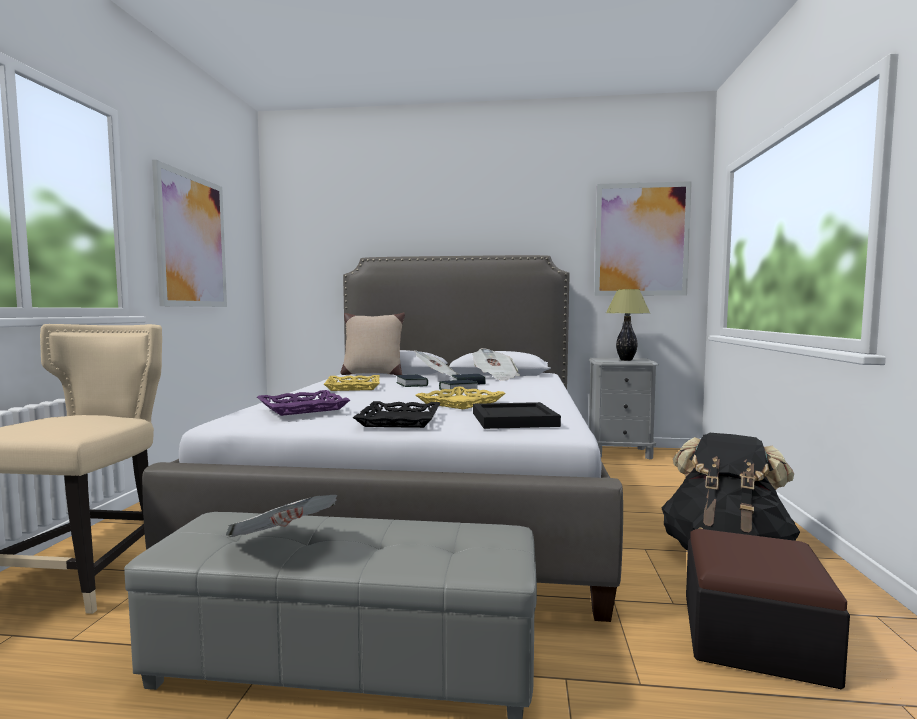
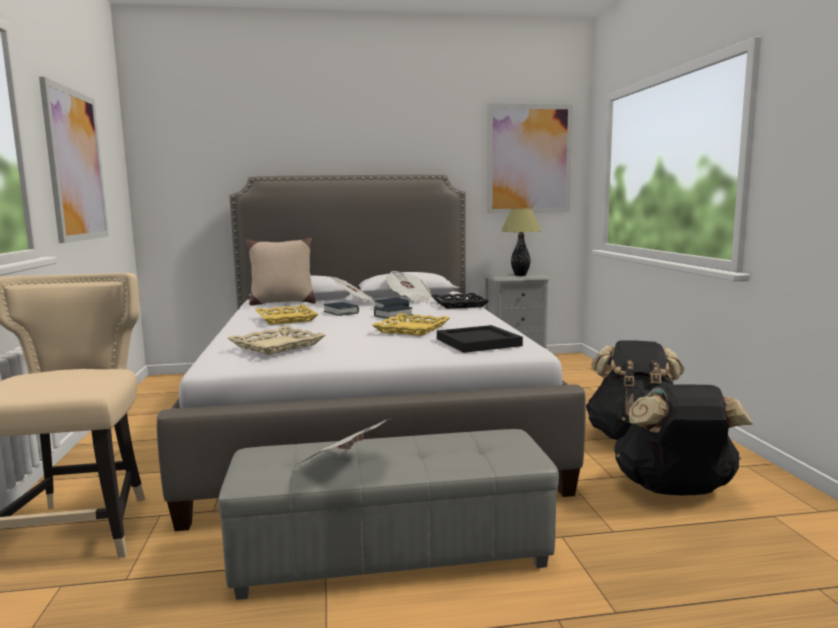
camera: 15 degrees left, 5 degrees up
purple tray [257,390,350,416] -> beige tray [228,326,325,355]
black tray [353,401,440,428] -> black tray moved to [431,293,489,309]
ottoman [686,529,850,689] -> black backpack [614,384,753,495]

